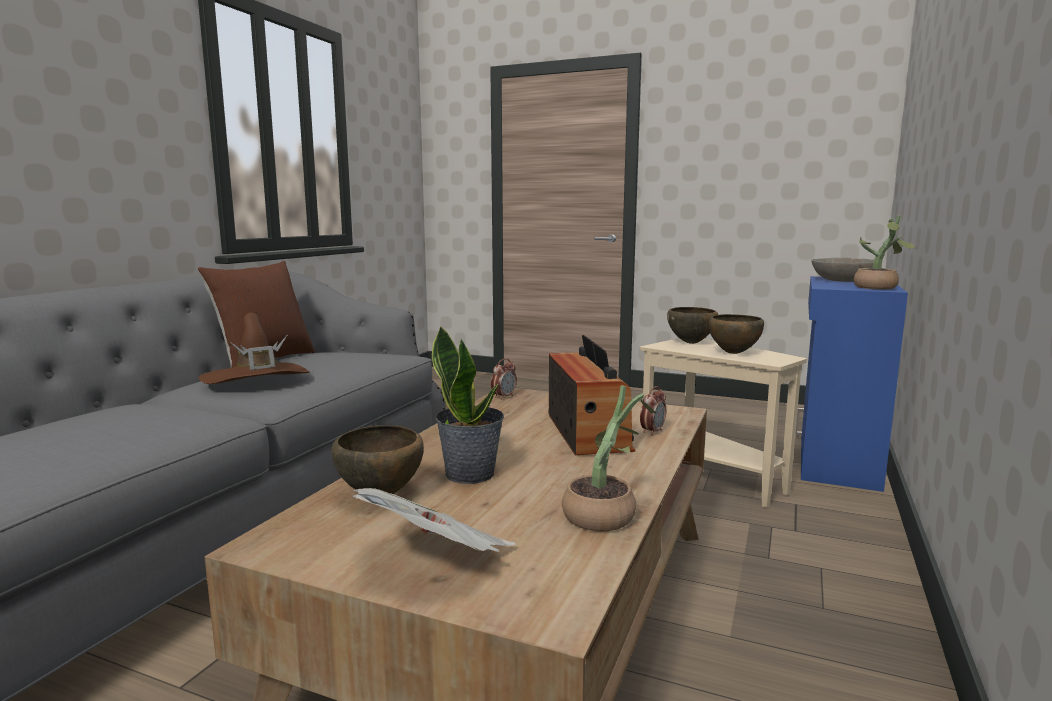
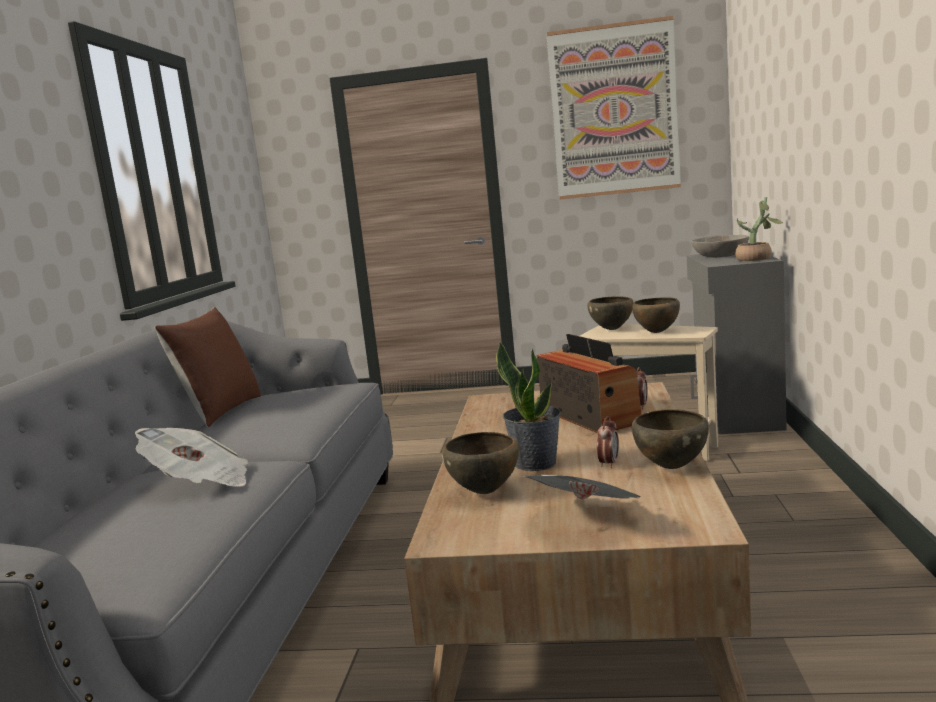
camera: 15 degrees left, 0 degrees up
brown hat [198,313,310,384] -> none
alarm clock [491,358,517,399] -> alarm clock moved to [597,416,619,468]
potted plant [562,386,656,532] -> brown bowl [632,409,709,469]
blue cabinet [795,276,908,492] -> grey cabinet [687,254,787,434]
none -> newspaper [135,428,248,487]
none -> picture [547,16,681,199]

